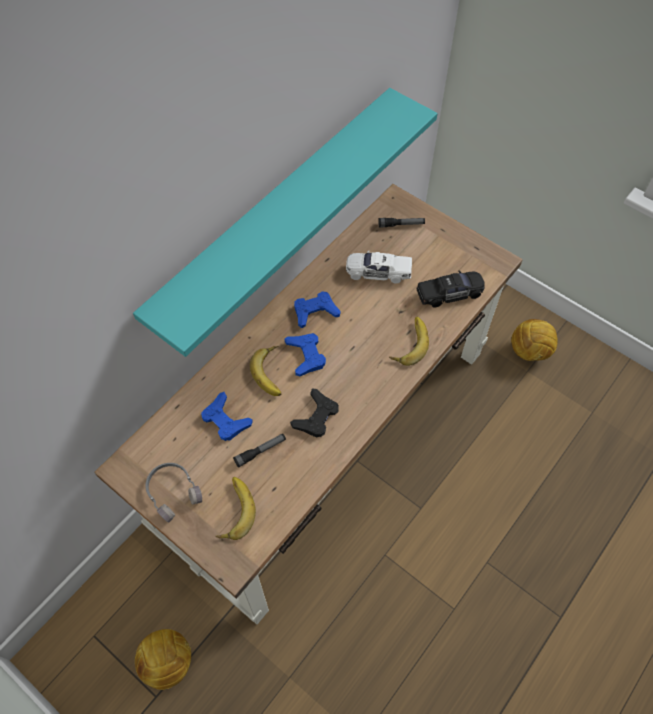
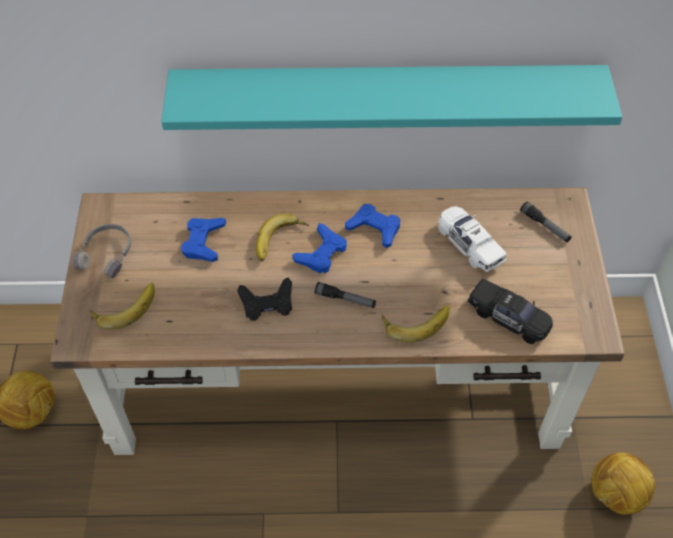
camera: 50 degrees right, 5 degrees down
flashlight [233,434,286,468] -> flashlight moved to [315,282,376,308]

